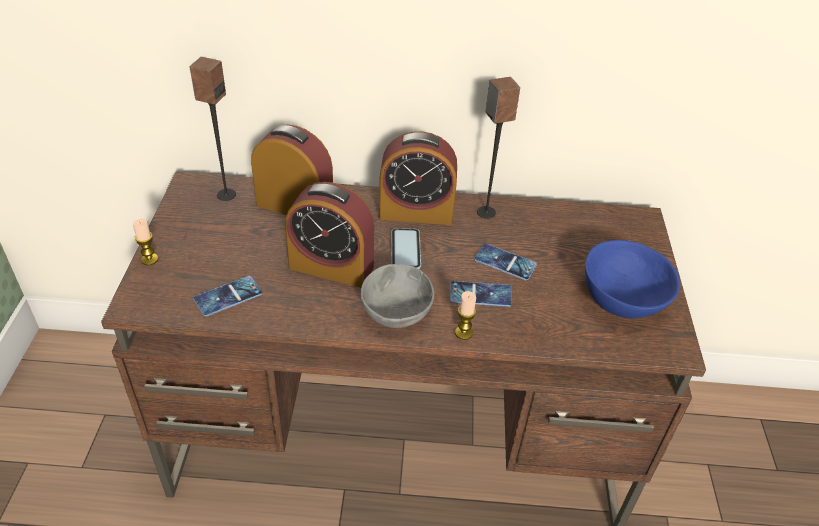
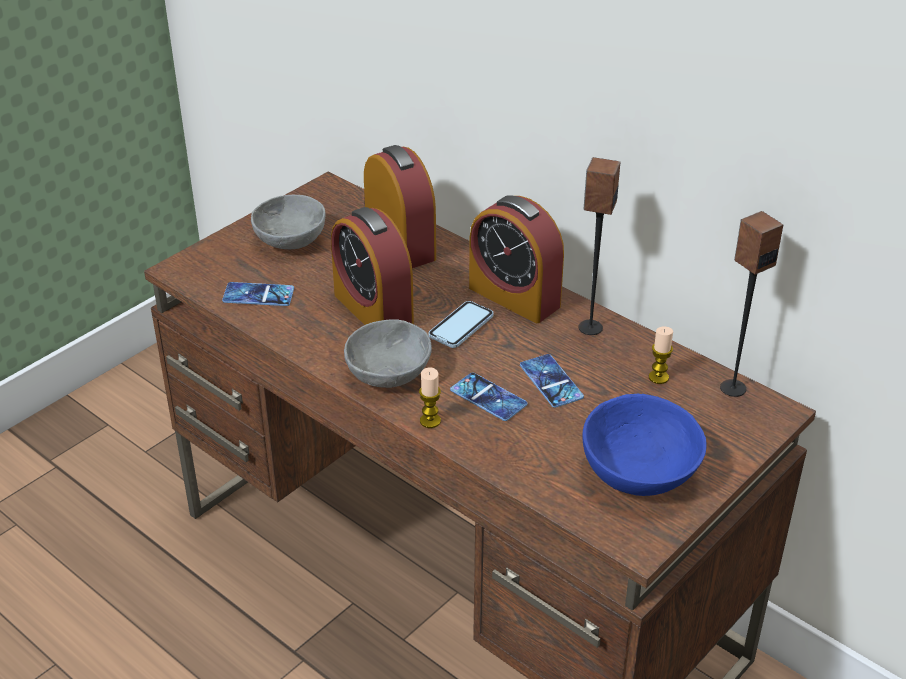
camera: 40 degrees right, 5 degrees down
candle [133,219,158,265] -> candle moved to [649,327,673,384]
speaker [189,57,236,201] -> speaker moved to [720,211,783,397]
none -> grey bowl [251,195,326,249]

